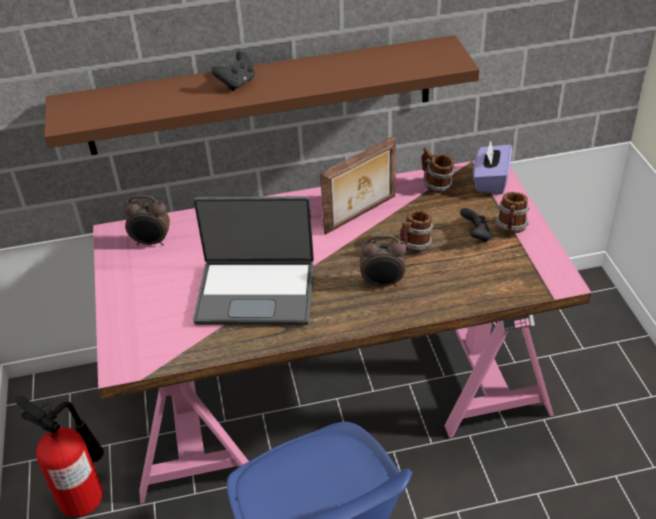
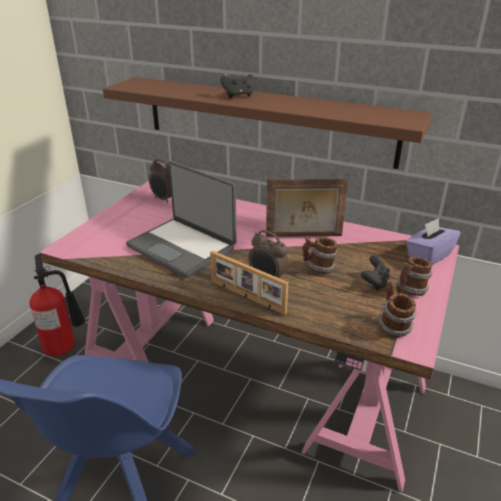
camera: 35 degrees right, 10 degrees down
mug [421,147,455,193] -> mug moved to [379,281,417,337]
none -> picture frame [210,251,288,315]

